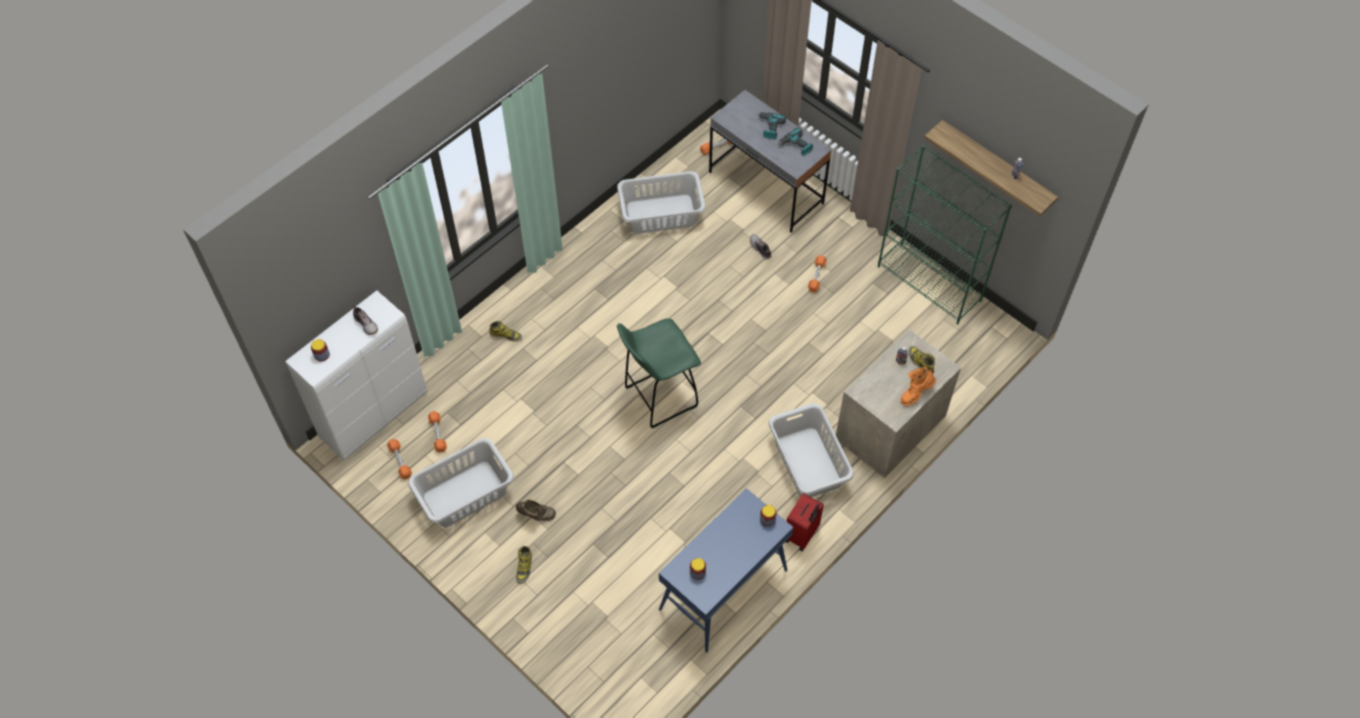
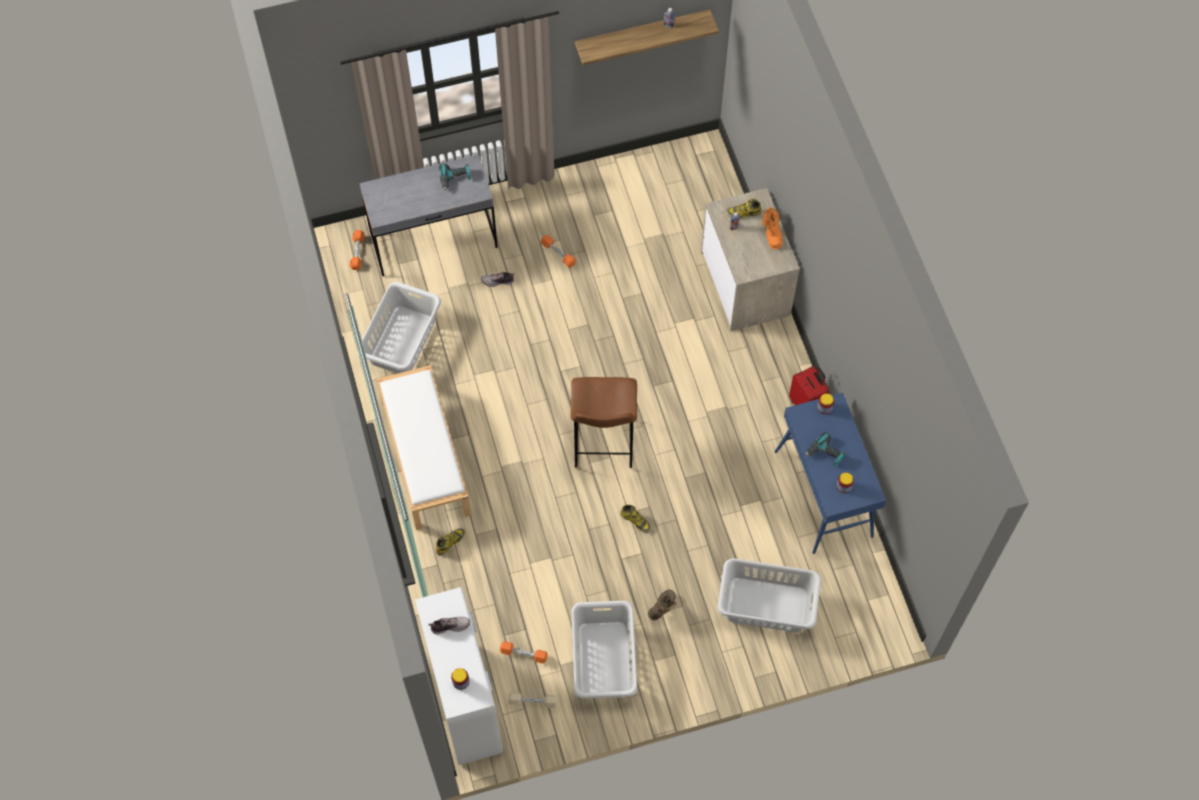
camera: 60 degrees left, 5 degrees up
orange dumbbell [387,439,412,479] -> beige dumbbell [508,692,557,708]
boot [516,546,532,584] -> boot moved to [620,505,652,533]
green stool [617,319,701,429] -> brown stool [571,377,637,468]
power drill [757,112,786,140] -> power drill moved to [805,432,846,467]
grey laundry basket [768,403,854,498] -> grey laundry basket moved to [718,558,821,632]
green bookcase [878,145,1012,325] -> none
none -> white bench [376,365,471,530]

